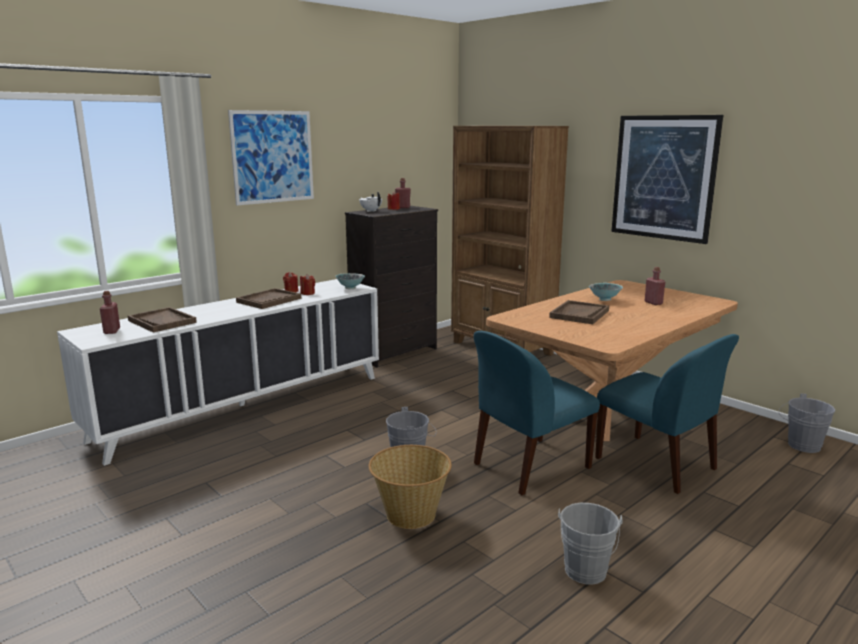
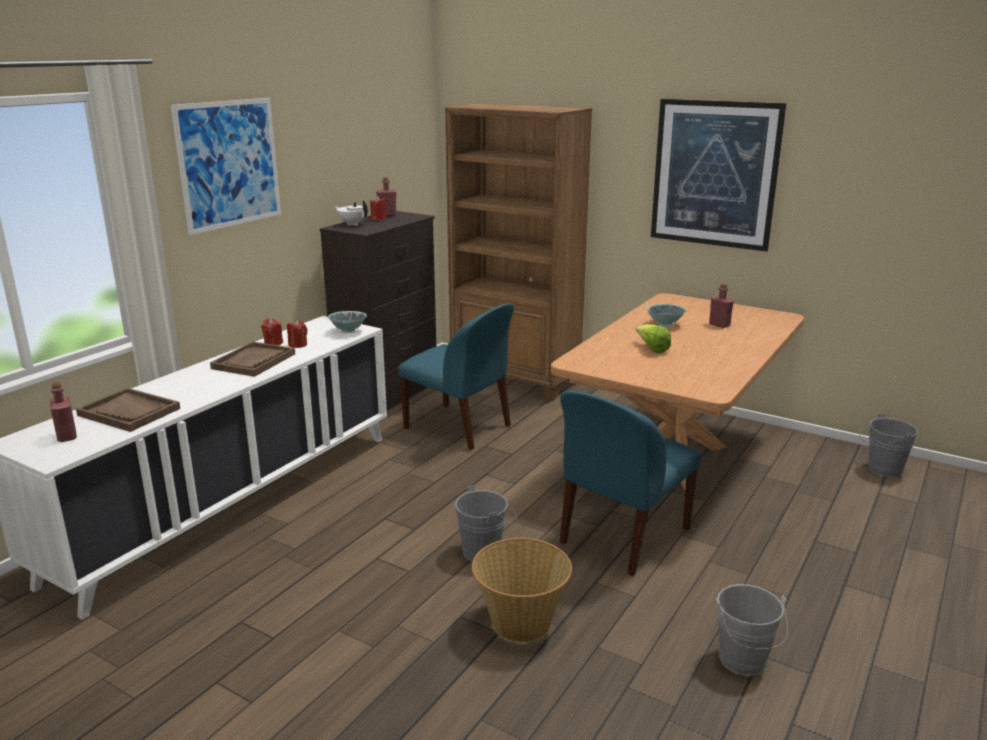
camera: 15 degrees left, 5 degrees up
brown tray [549,300,609,324] -> lettuce [635,324,671,353]
blue chair [595,334,739,494] -> blue chair moved to [398,303,514,450]

